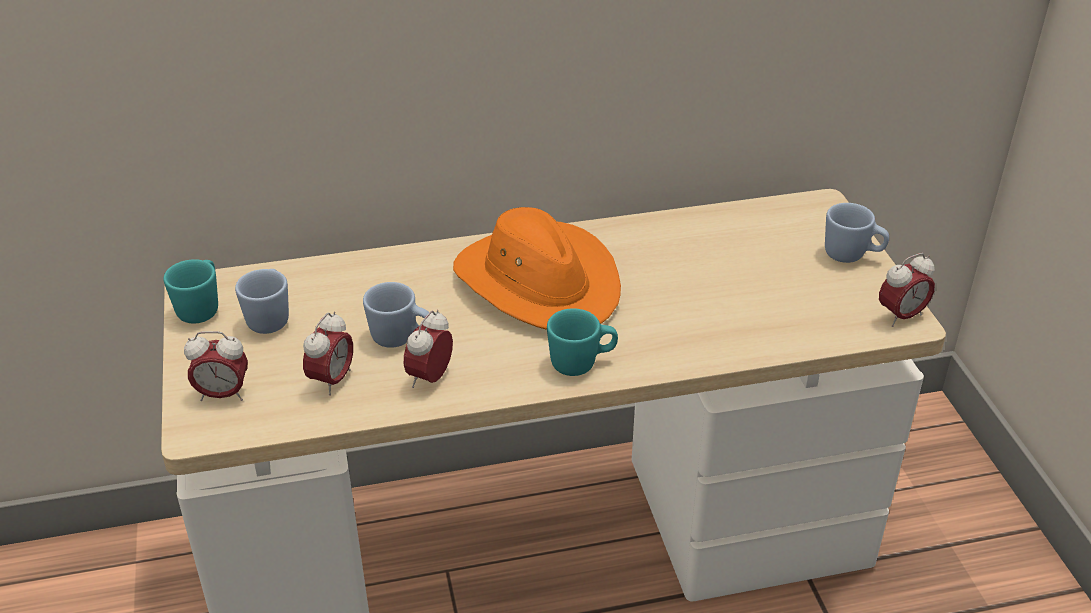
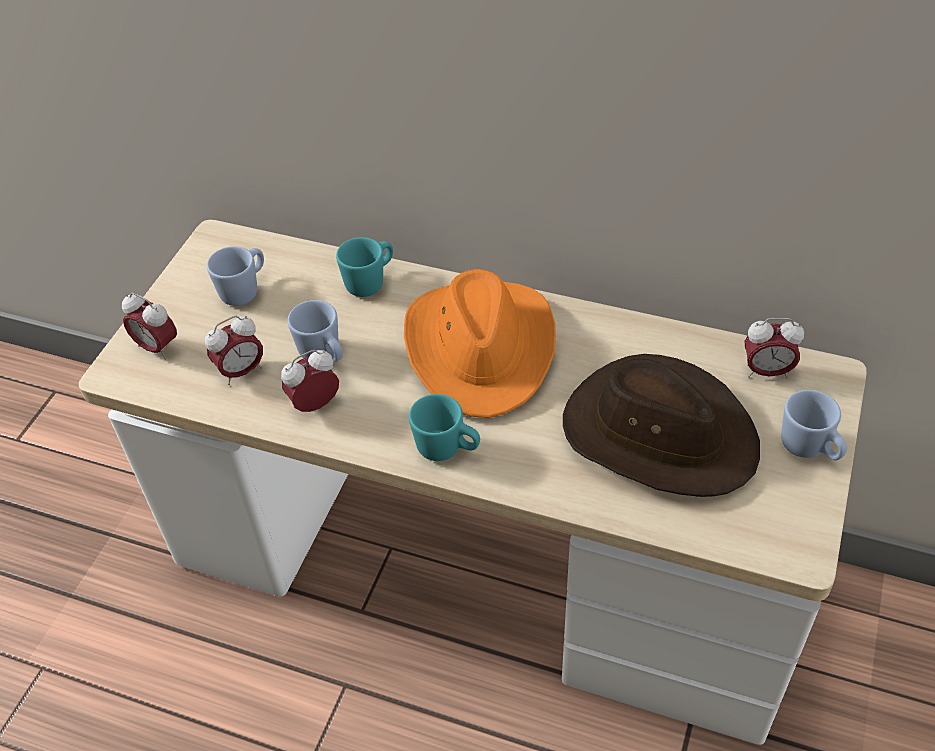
camera: 35 degrees right, 10 degrees up
turquoise mug [163,259,218,324] -> turquoise mug moved to [336,237,393,297]
alarm clock [879,253,935,327] -> alarm clock moved to [745,318,804,379]
none -> brown hat [563,354,760,497]

